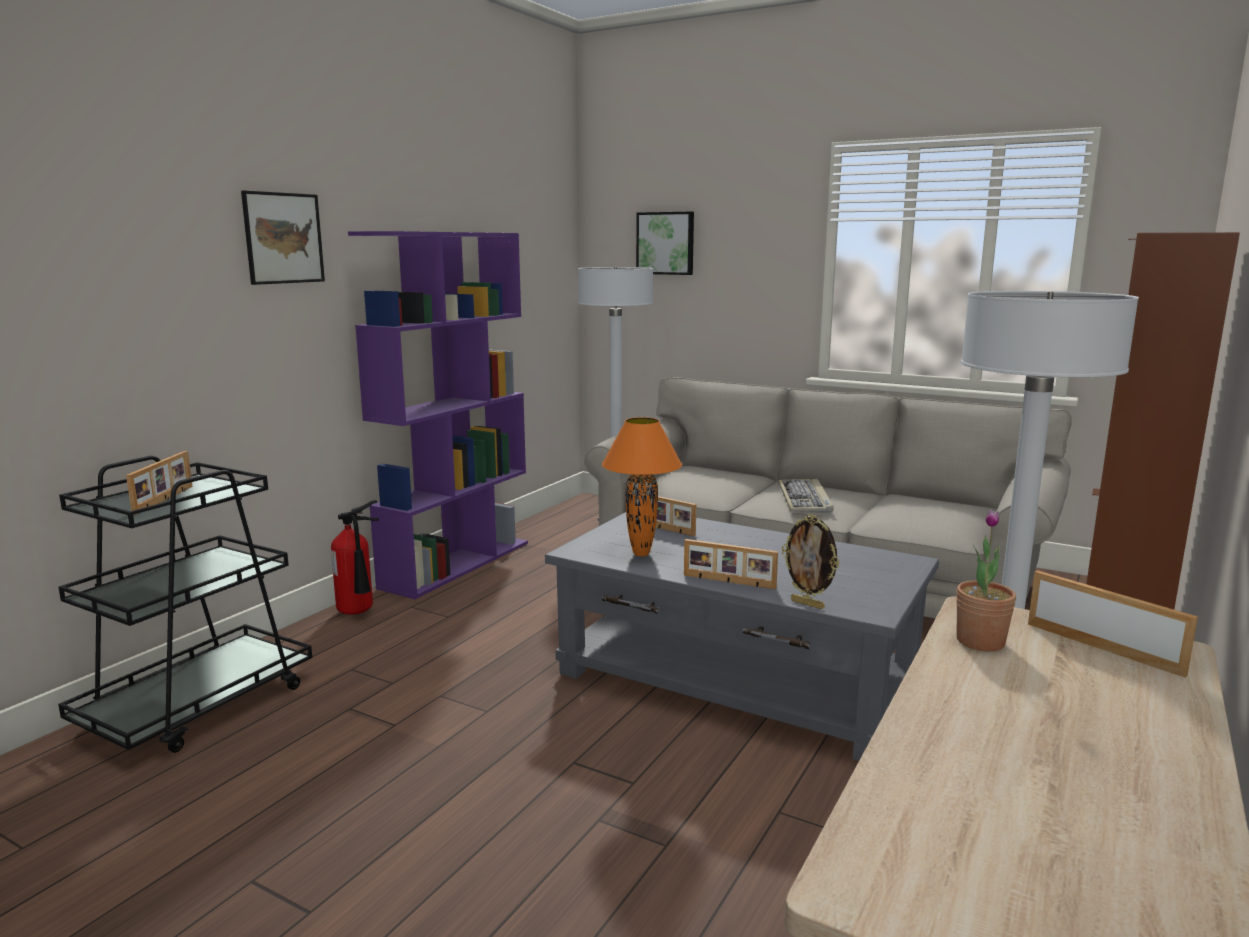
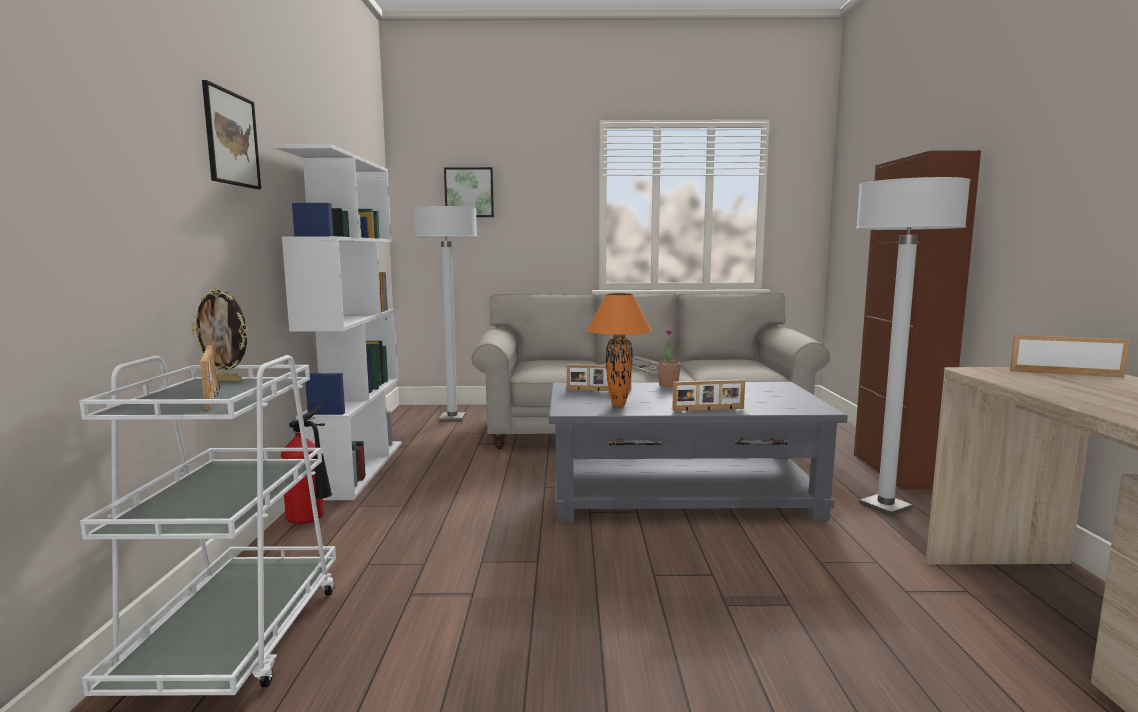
camera: 30 degrees left, 5 degrees down
black cart [58,456,312,753] -> white cart [79,355,336,696]
purple bookcase [348,231,528,599] -> white bookcase [274,144,401,500]
picture frame [782,514,840,609] -> picture frame moved to [191,287,249,382]
potted plant [956,509,1016,651] -> potted plant moved to [658,328,681,387]

